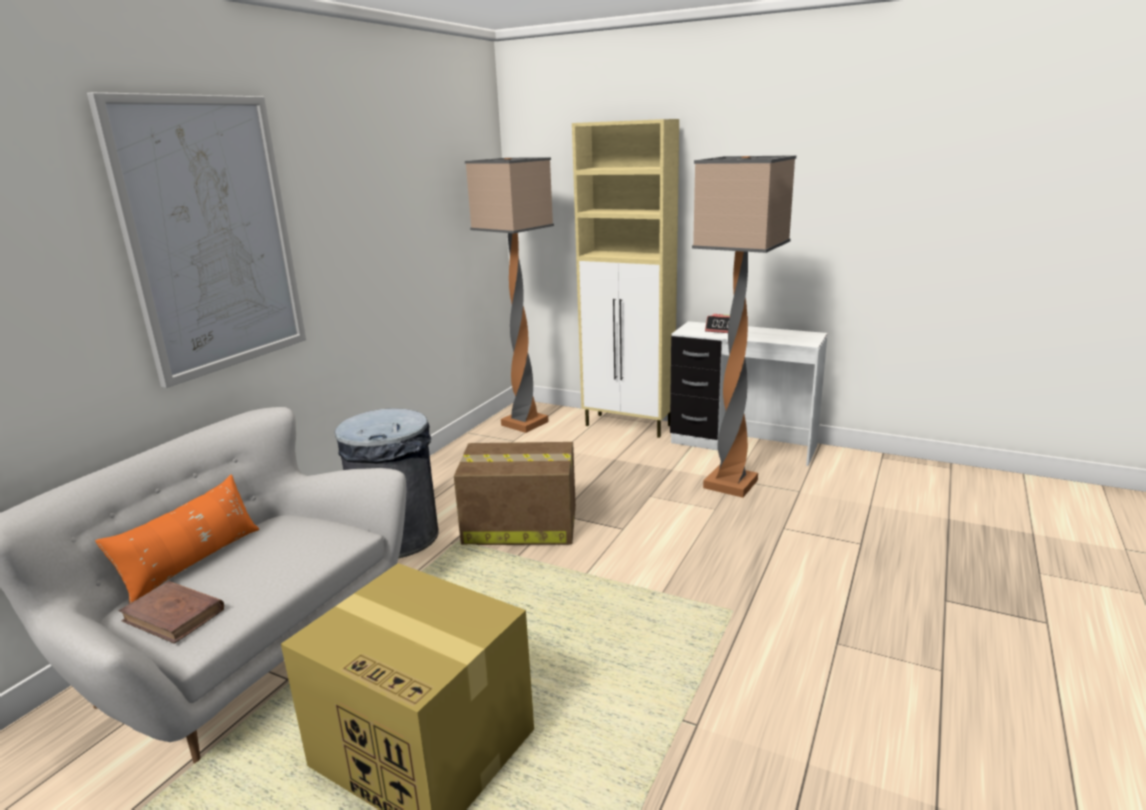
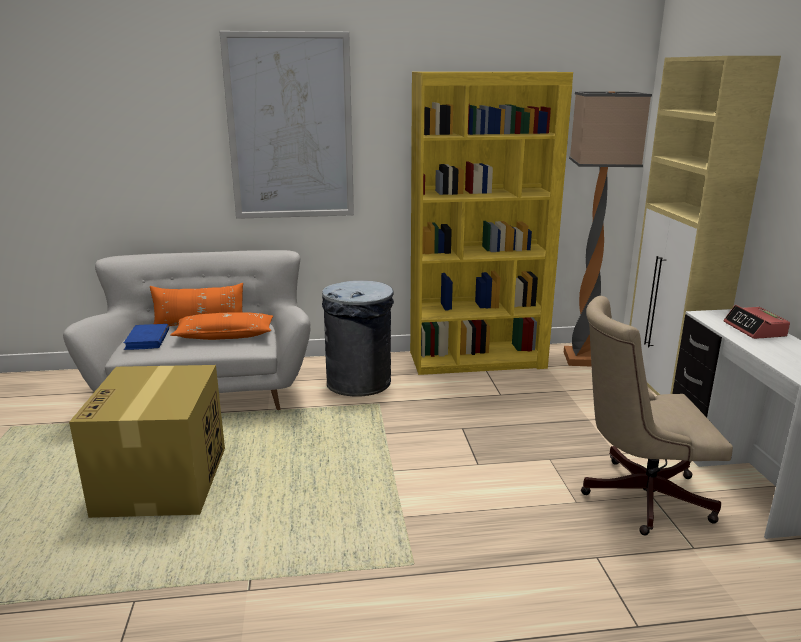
camera: 55 degrees right, 0 degrees up
brown book [118,581,224,644] -> blue book [124,324,169,350]
cardboard box [454,442,576,545] -> none
floor lamp [692,155,796,498] -> beige office chair [581,296,733,535]
none -> orange pillow [171,312,273,340]
none -> yellow bookcase [410,72,573,375]

